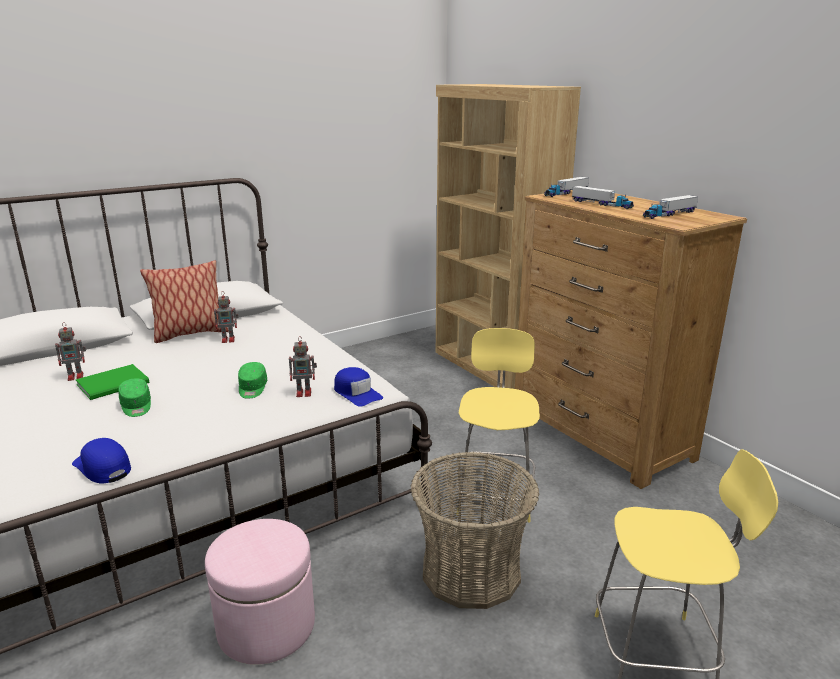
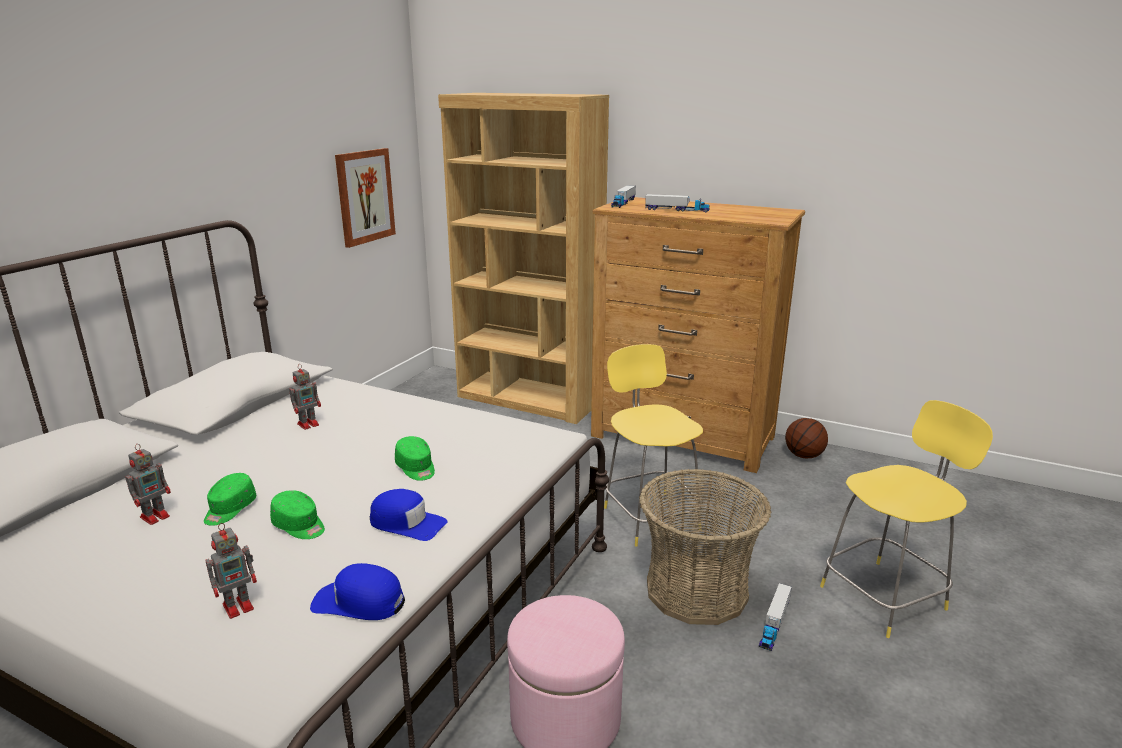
camera: 30 degrees left, 0 degrees up
green book [76,364,149,400] -> green cap [204,473,257,526]
pillow [140,260,229,343] -> none
toy robot [289,336,317,397] -> toy robot moved to [205,523,257,619]
blue cap [334,367,383,407] -> blue cap moved to [370,489,448,541]
toy truck [643,195,698,219] -> toy truck moved to [759,583,792,651]
none -> picture [335,148,396,248]
none -> basketball [785,418,828,458]

